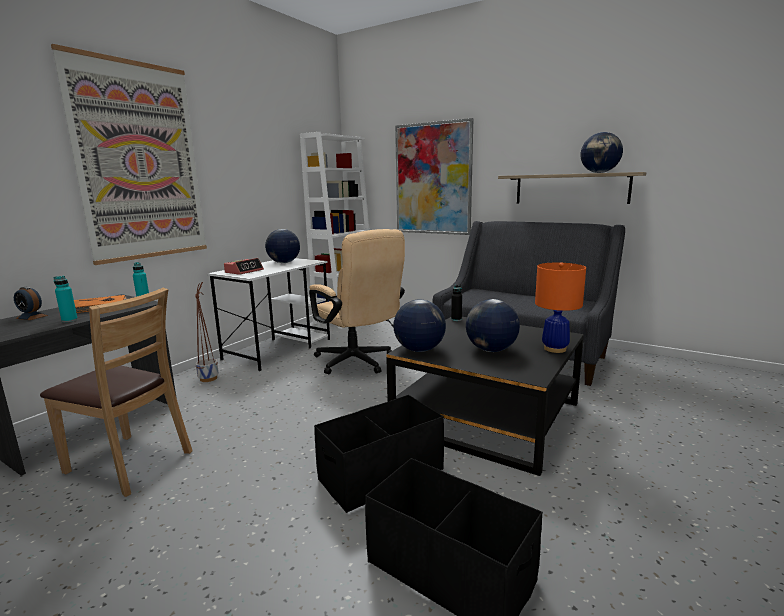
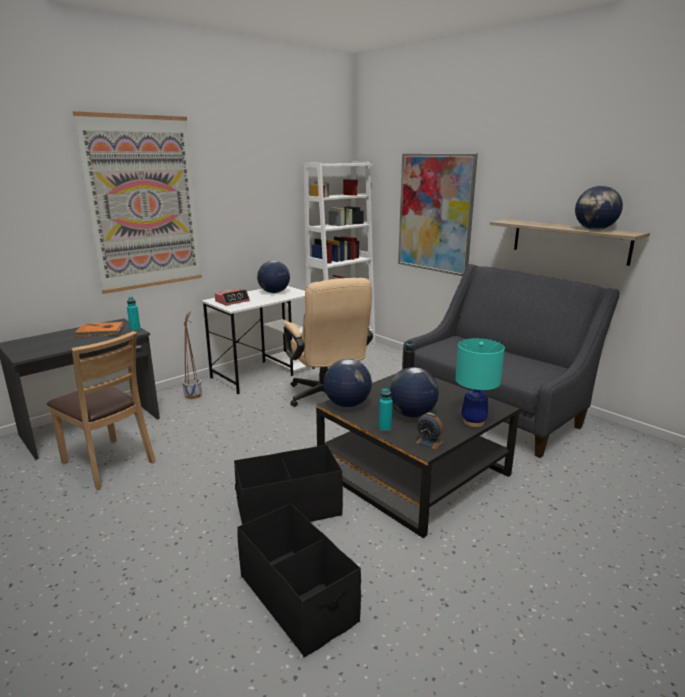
camera: 15 degrees right, 5 degrees up
alarm clock [14,287,48,320] -> alarm clock moved to [415,413,443,450]
turquoise bottle [54,276,78,322] -> turquoise bottle moved to [379,388,393,432]
orange table lamp [535,262,586,353] -> turquoise table lamp [455,338,505,427]

